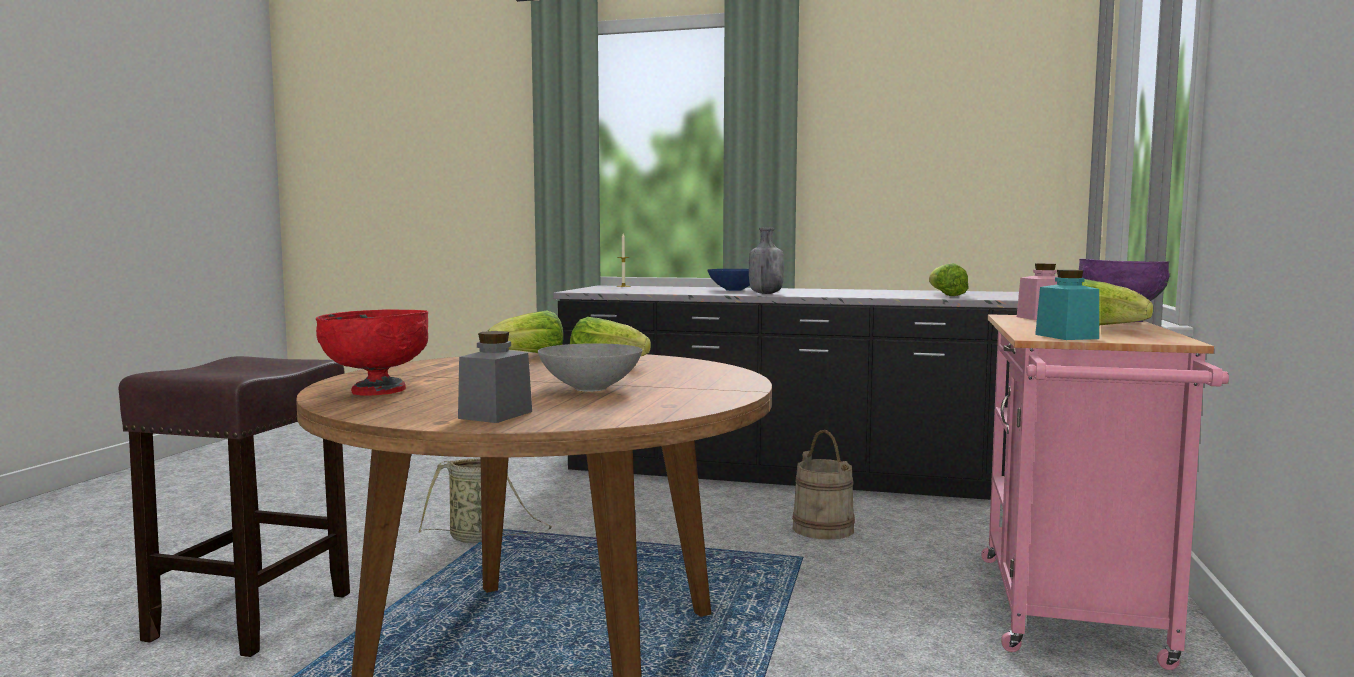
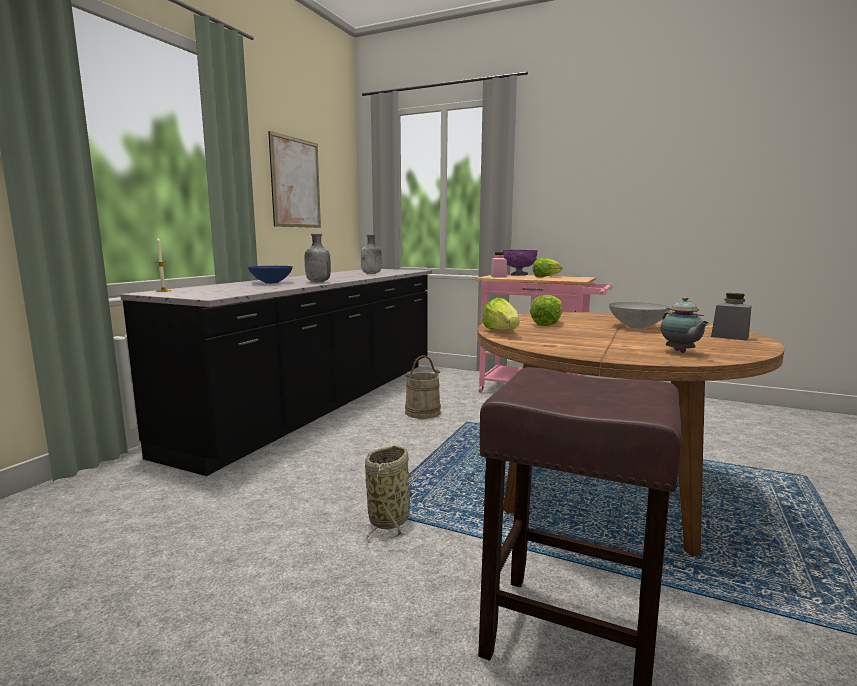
camera: 80 degrees left, 5 degrees up
red bowl [316,309,428,395] -> teapot [660,297,709,353]
lettuce [929,263,969,296] -> grey bottle [361,235,382,274]
turquoise jar [1035,270,1099,340] -> none
none -> picture [268,131,321,228]

